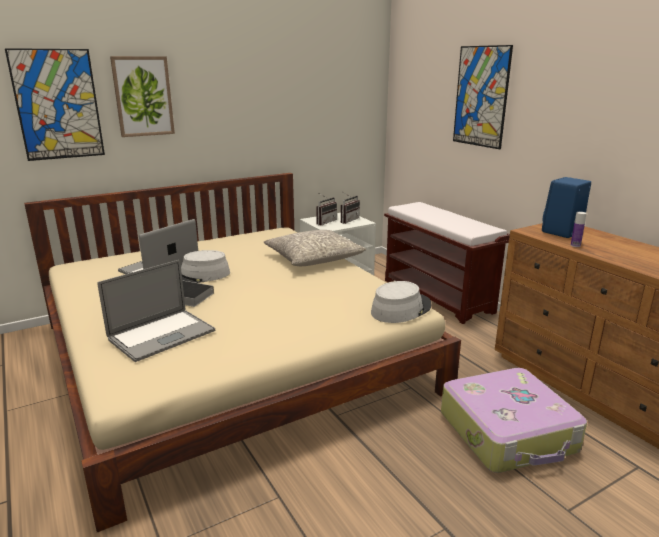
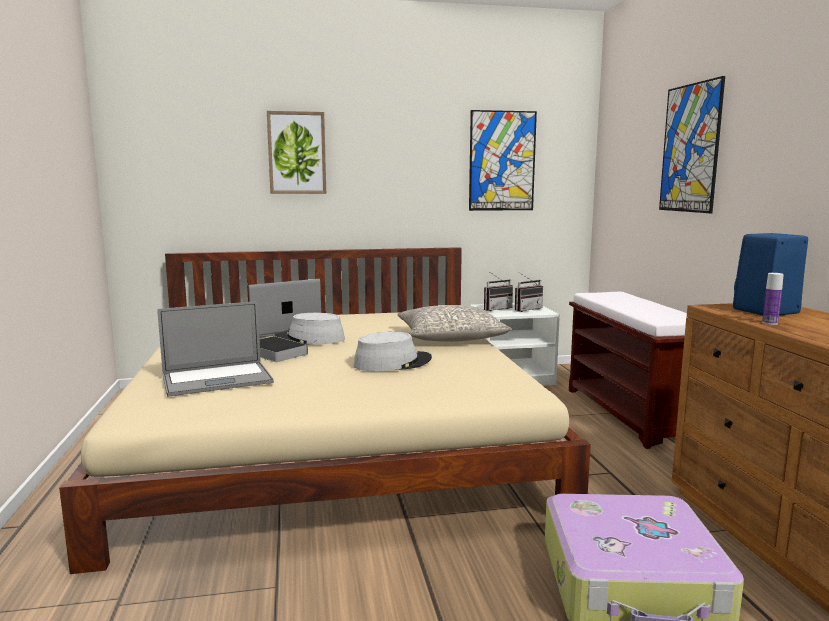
camera: 20 degrees right, 10 degrees down
picture [5,48,105,161] -> picture moved to [469,110,537,211]
grey hat [371,281,432,323] -> grey hat moved to [353,332,432,371]

